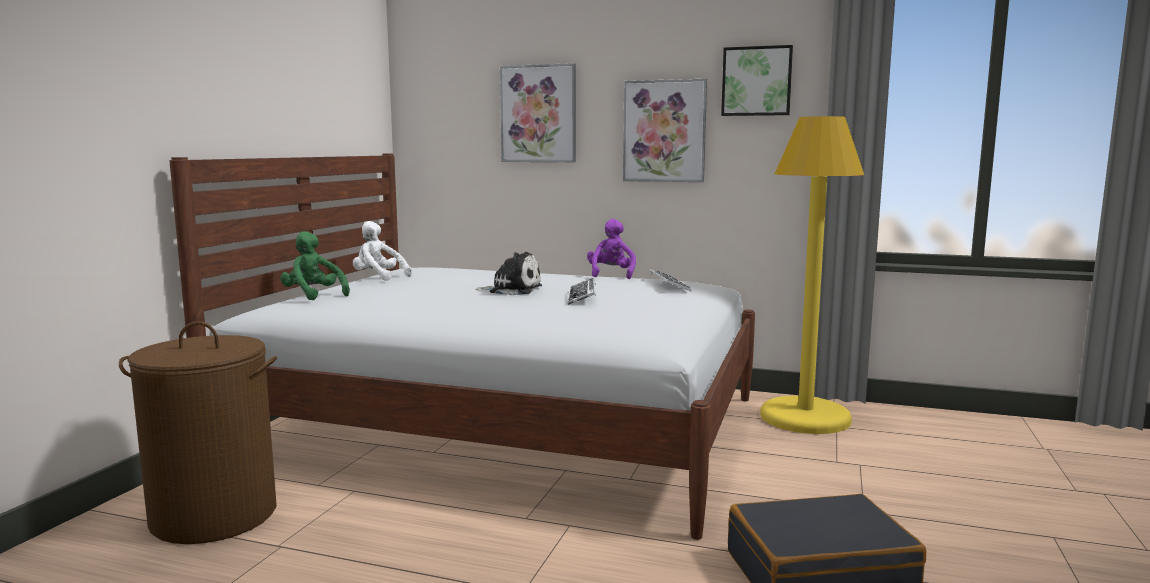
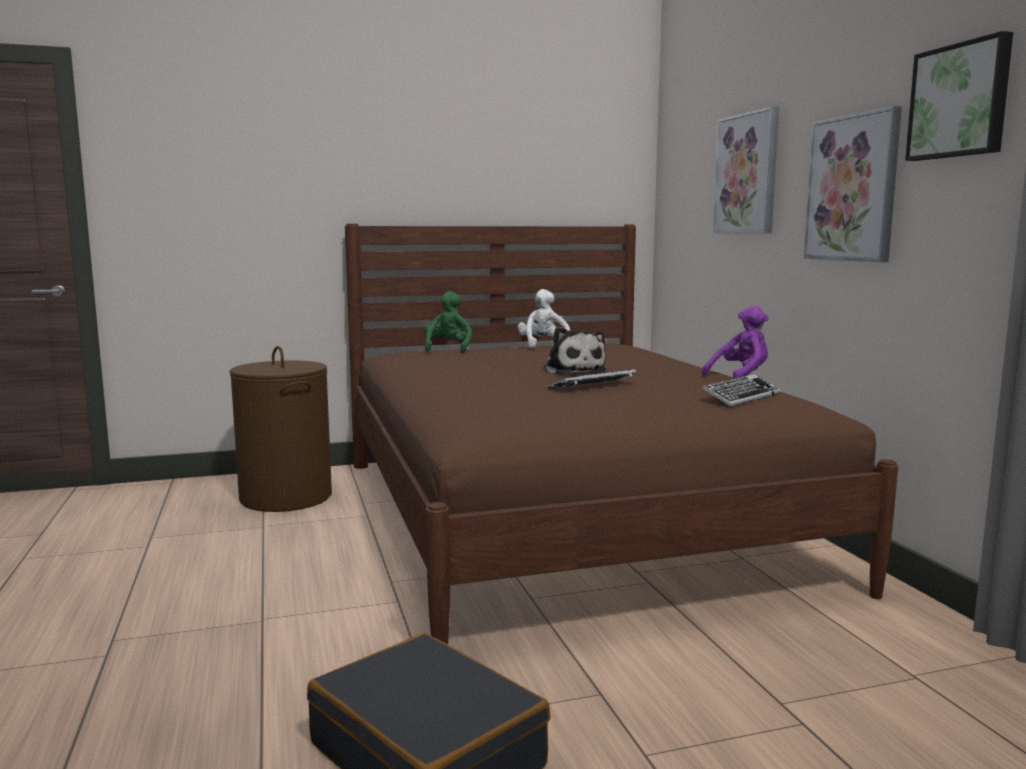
camera: 55 degrees right, 0 degrees up
white bed [169,153,755,540] -> brown bed [345,224,898,644]
yellow floor lamp [760,116,864,434] -> none

